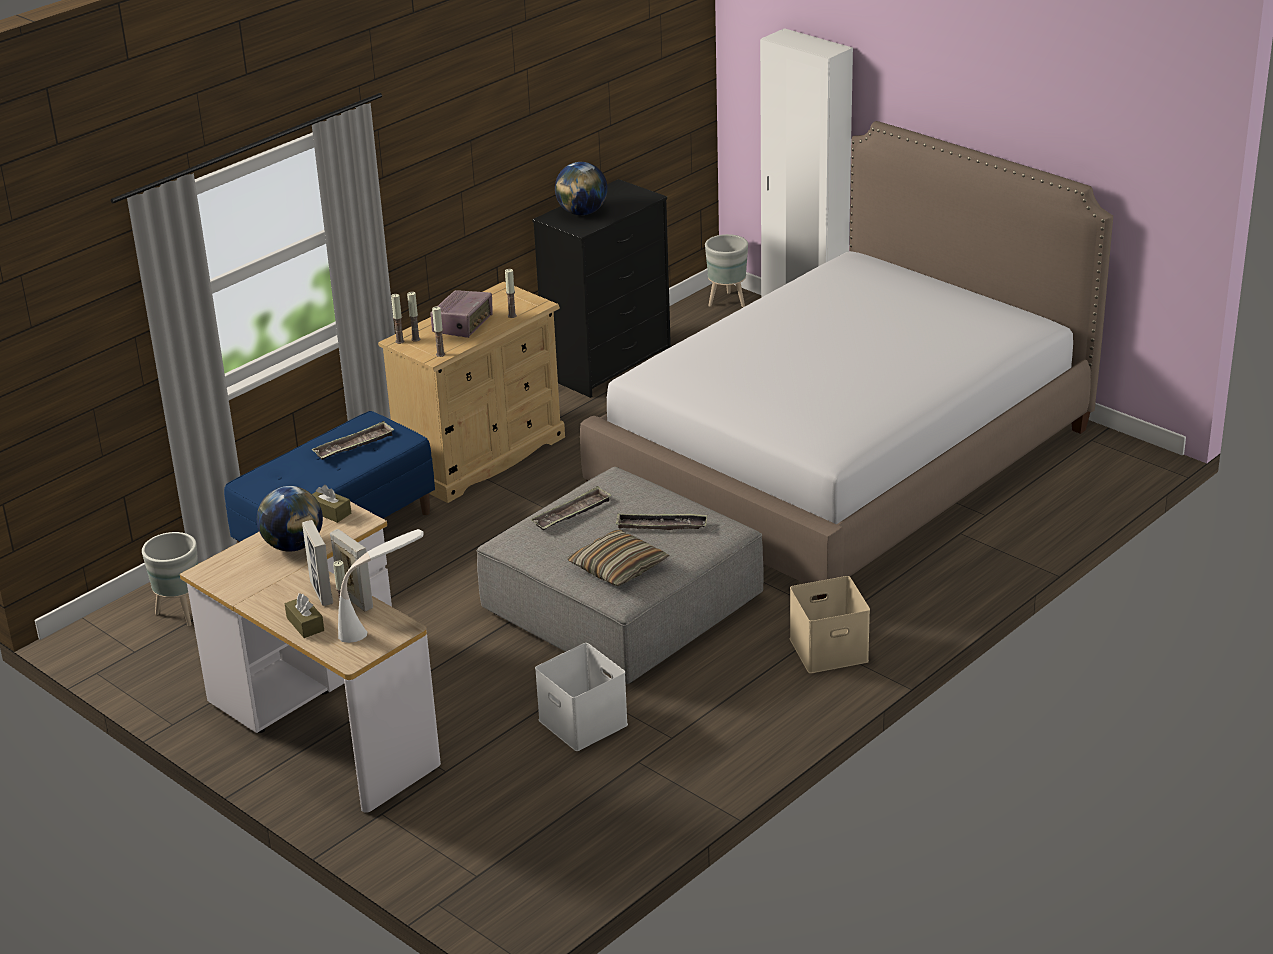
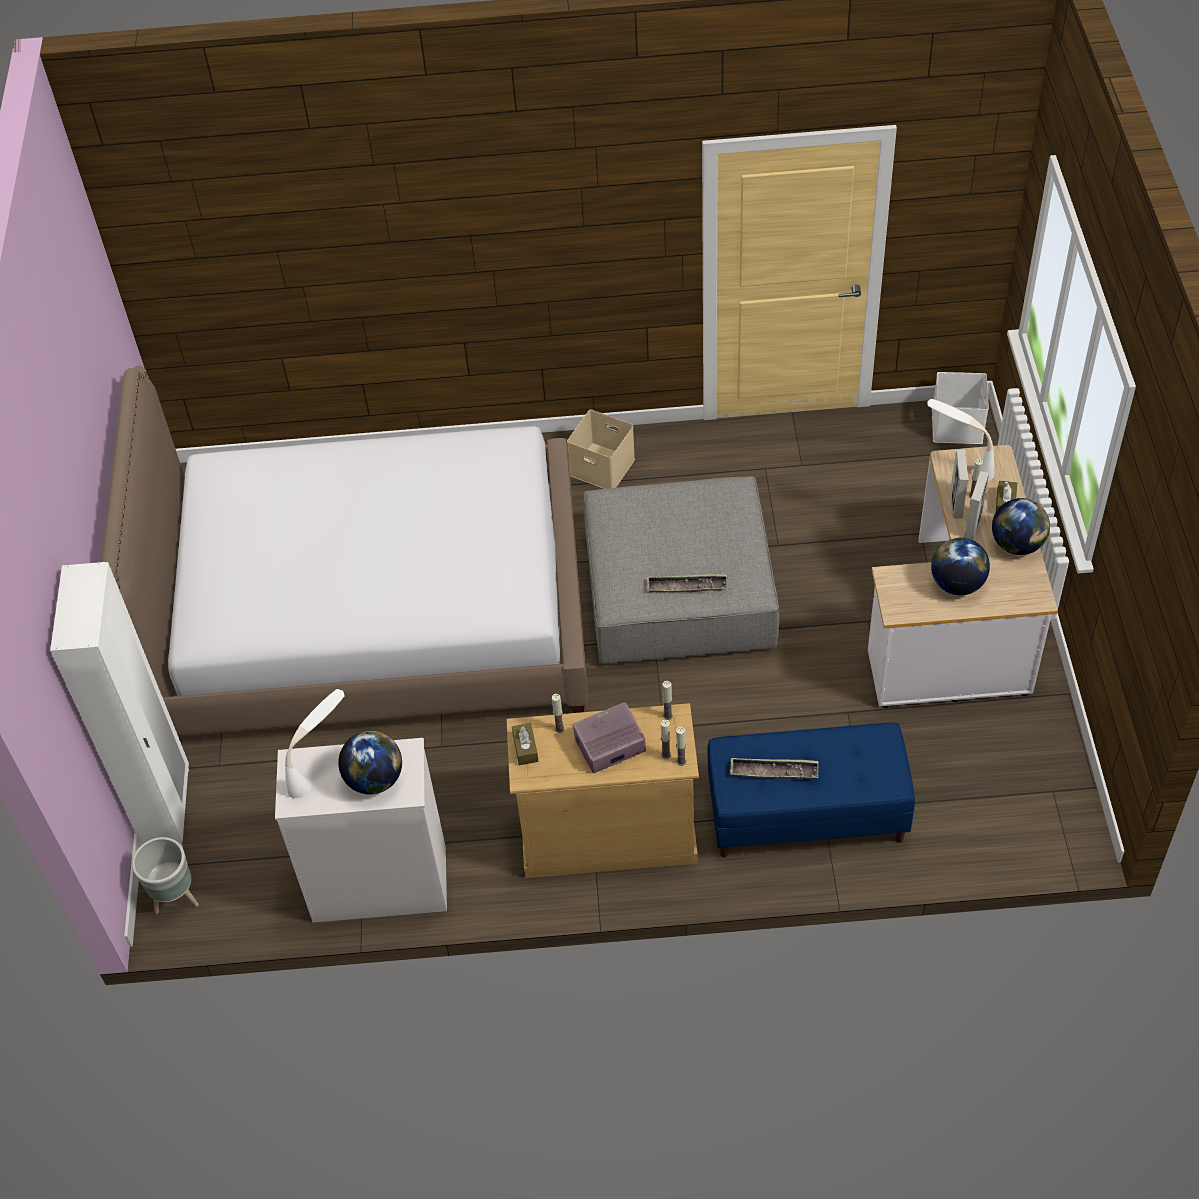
camera: 135 degrees left, 20 degrees up
grey planter [142,532,198,626] -> none
brown tissue box [312,485,351,523] -> brown tissue box moved to [512,723,538,765]
black dresser [532,179,671,398] -> white dresser [275,738,447,923]
white storage box [535,643,628,751] -> white storage box moved to [932,372,989,444]
pillow [567,529,670,587] -> none
tray [616,514,708,530] -> none
none -> white table lamp [285,689,345,799]
none -> globe [992,498,1050,555]

